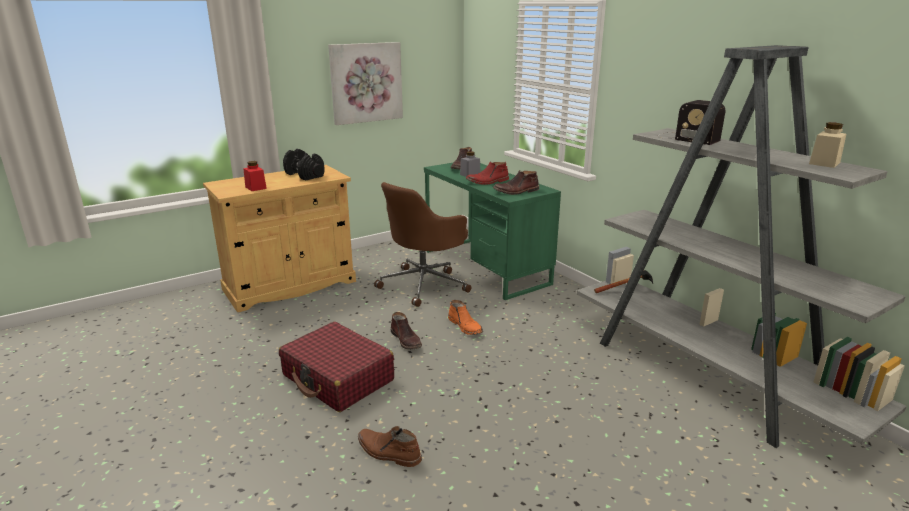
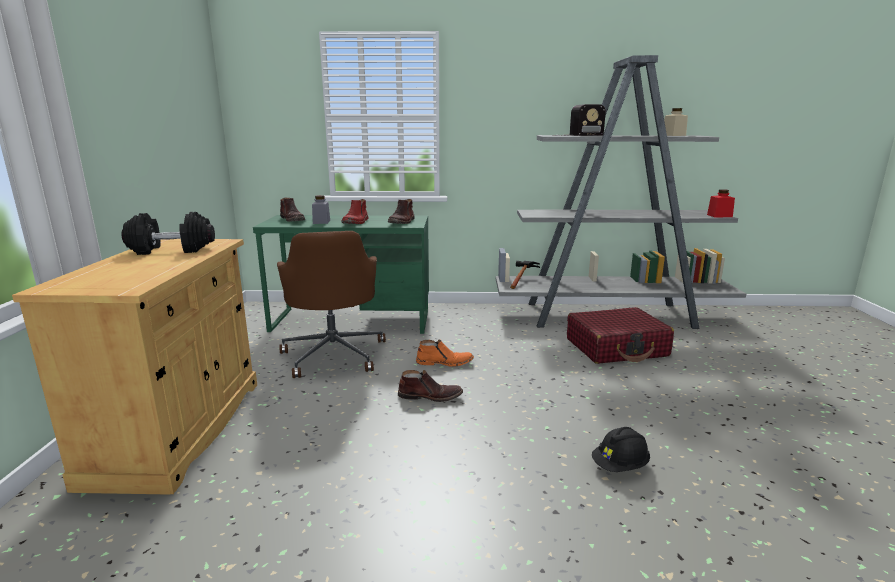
camera: 55 degrees left, 5 degrees down
red jar [243,161,267,191] -> red jar moved to [707,189,735,217]
red suitcase [279,322,394,412] -> red suitcase moved to [567,307,674,364]
picture [328,42,403,125] -> none
brown boot [358,426,422,467] -> black hard hat [592,427,650,472]

